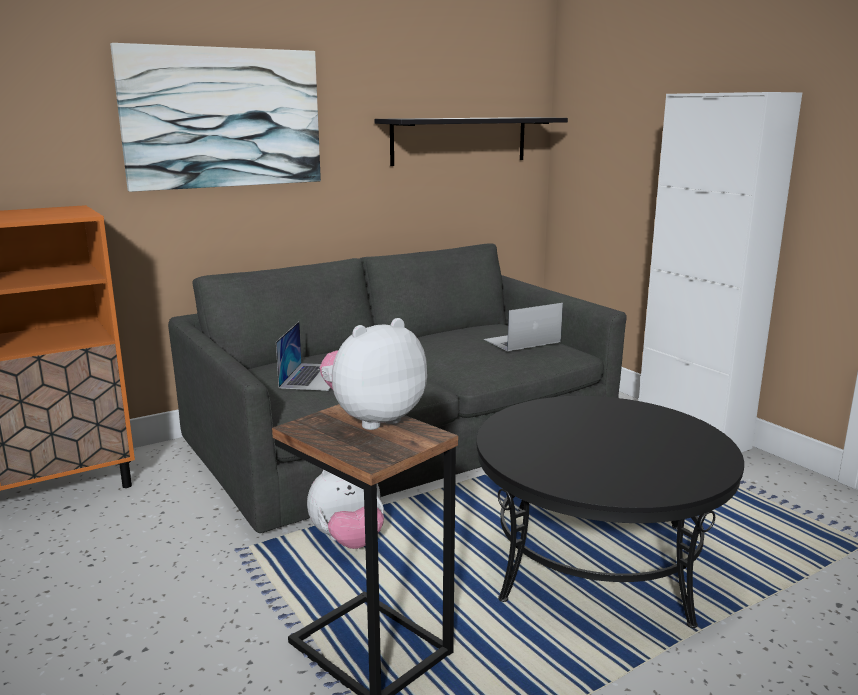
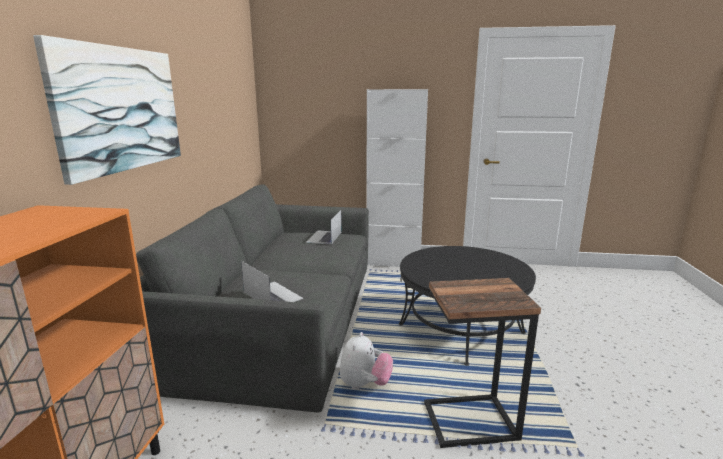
camera: 50 degrees left, 0 degrees up
plush toy [320,318,427,430] -> none
black shelf [375,117,568,166] -> none

